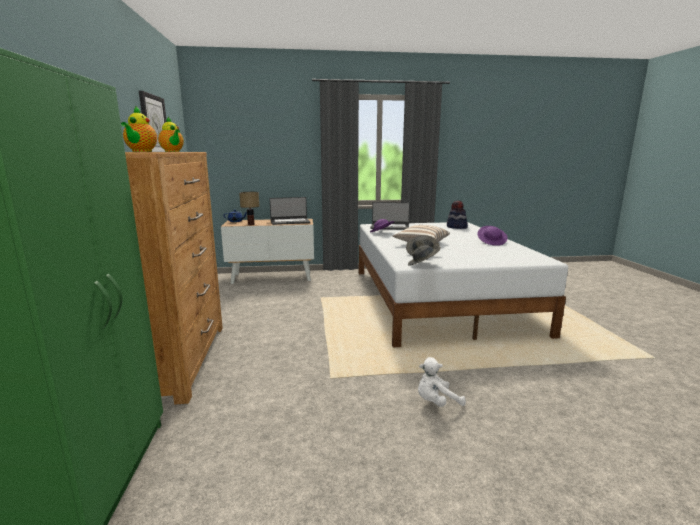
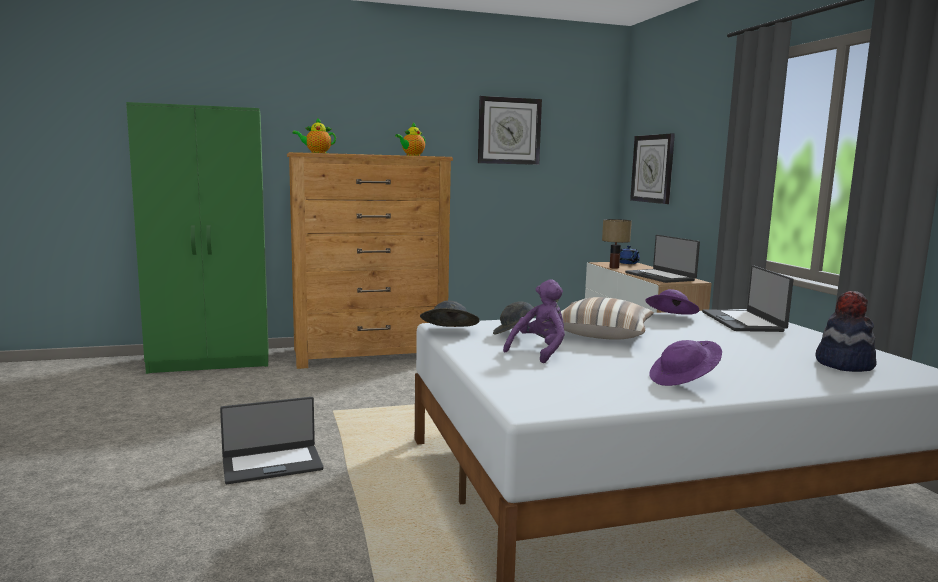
camera: 80 degrees right, 5 degrees down
white plush toy [418,357,466,407] -> laptop [220,397,324,484]
none -> purple plush toy [503,279,565,363]
none -> wall clock [630,134,675,204]

